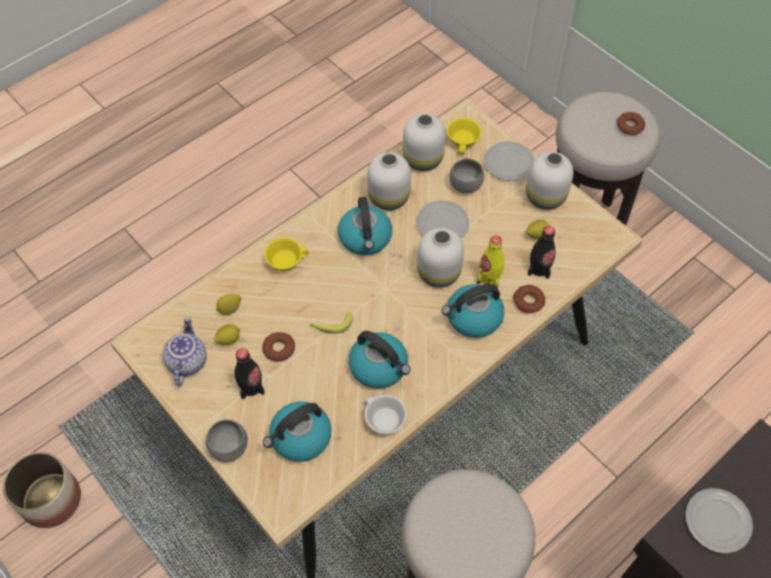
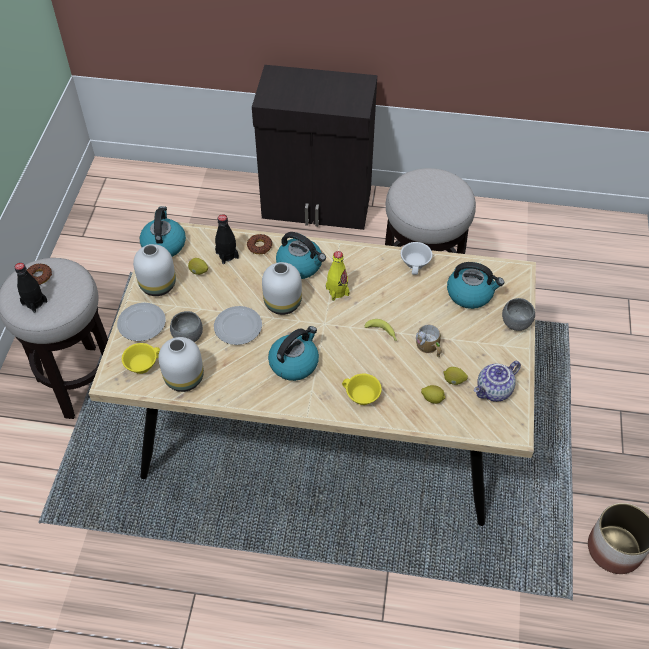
camera: 130 degrees left, 5 degrees down
black bottle [235,348,265,399] -> black bottle moved to [15,263,48,313]
donut [262,332,295,362] -> mug [416,325,442,357]
kettle [349,331,411,388] -> kettle moved to [140,206,186,257]
white vase [367,152,411,210] -> none
yellow bottle [477,236,504,288] -> yellow bottle moved to [326,251,350,301]
plate [685,488,753,553] -> none

